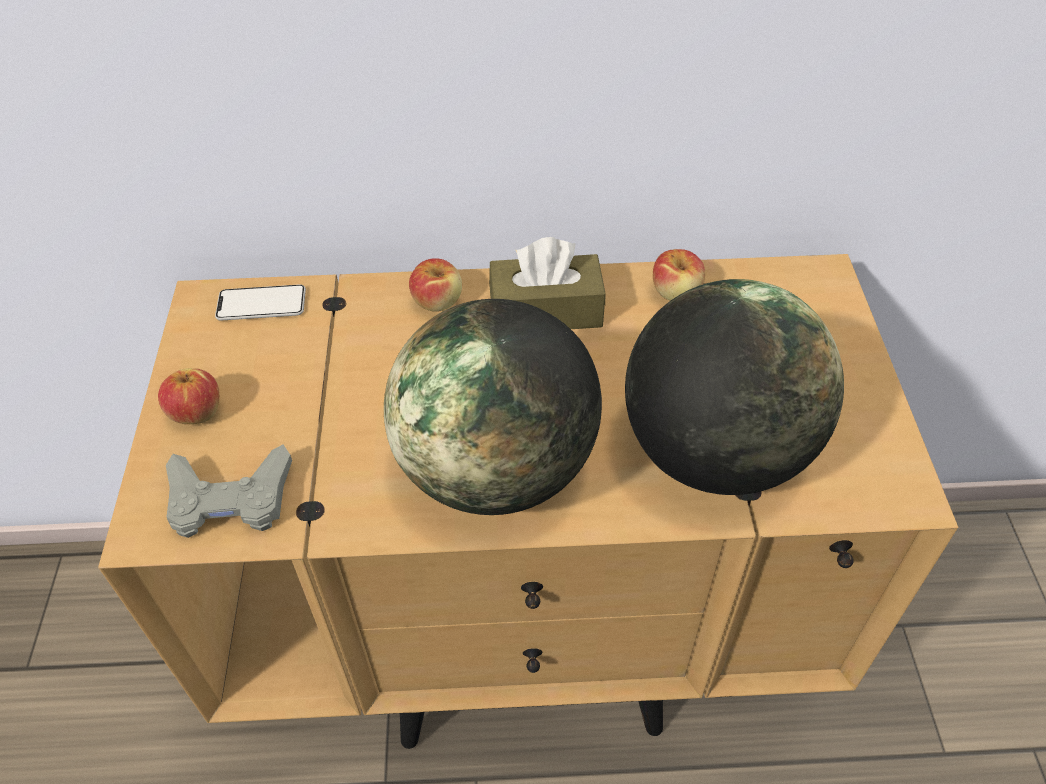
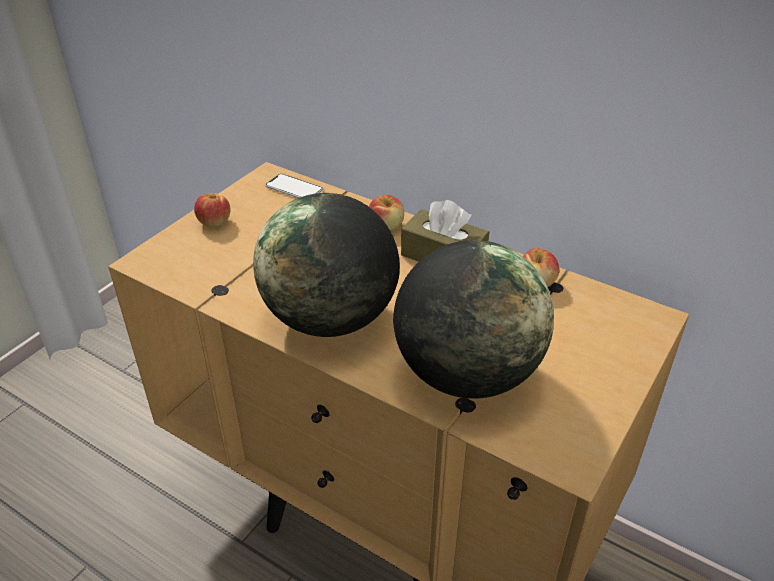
camera: 35 degrees right, 10 degrees down
grey game controller [166,444,292,538] -> none

